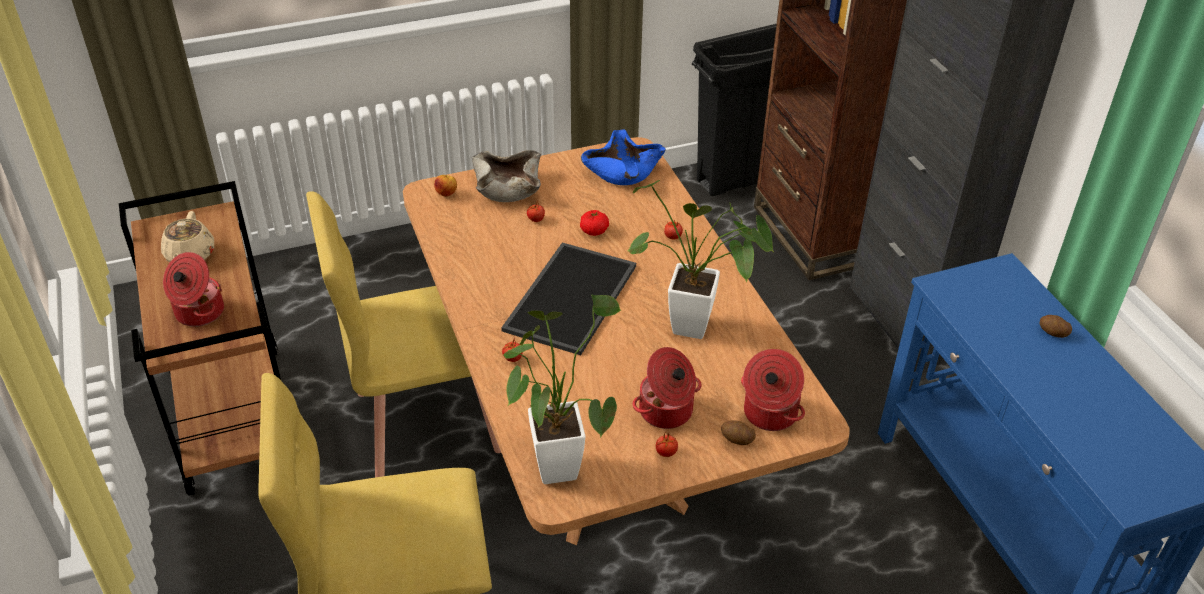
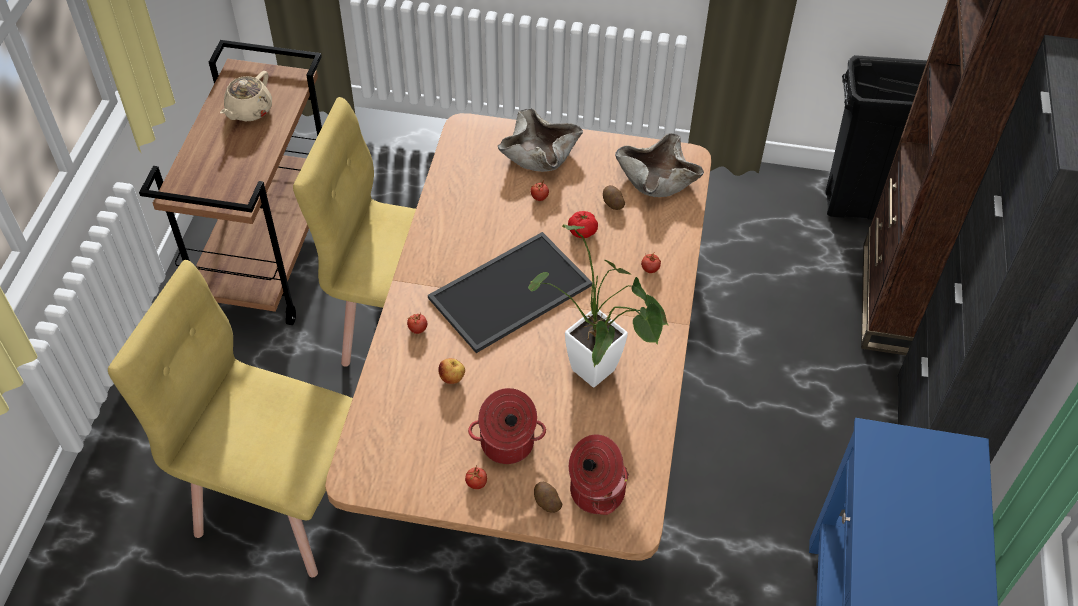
camera: 30 degrees right, 10 degrees up
cooking pot [163,252,224,327] -> none
apple [434,175,457,197] -> apple moved to [439,358,465,384]
potted plant [503,294,621,484] -> none
blue bowl [581,130,666,185] -> beige bowl [615,133,704,197]
potato [1039,315,1072,338] -> potato moved to [603,185,625,210]

